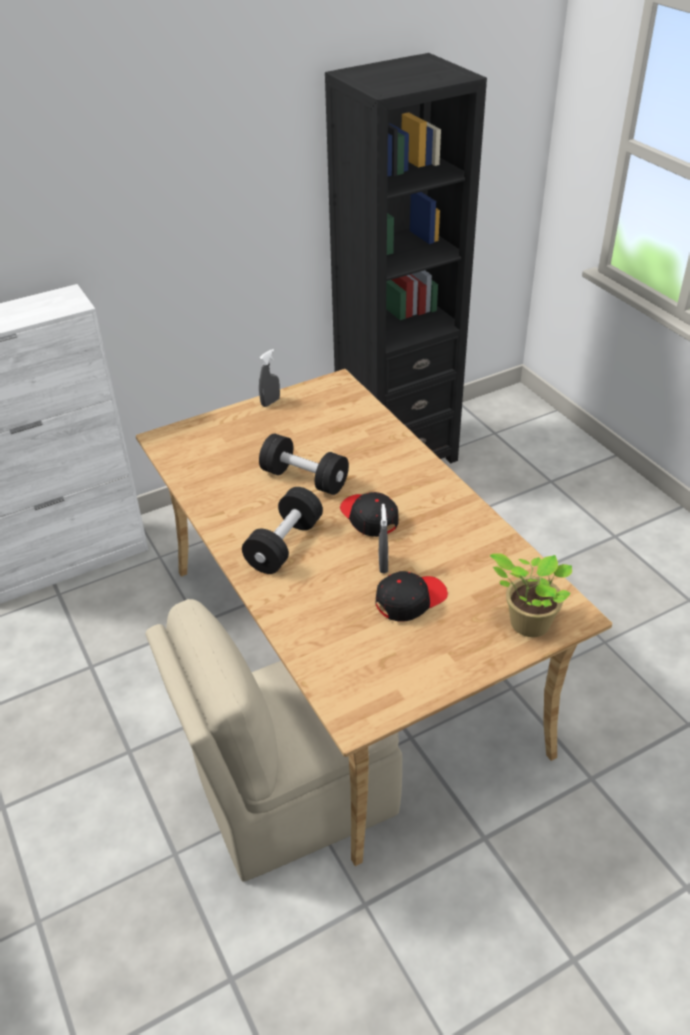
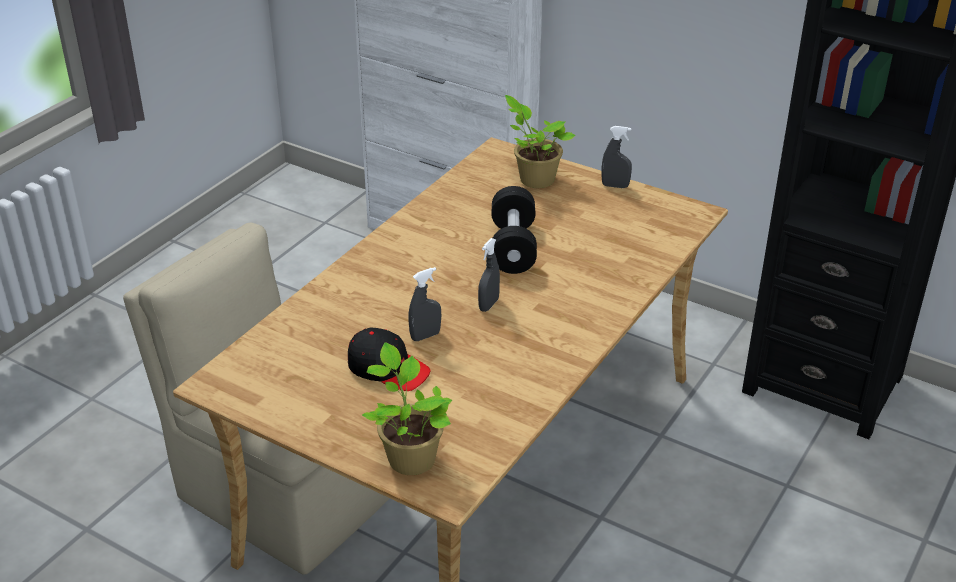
camera: 60 degrees right, 5 degrees down
black dumbbell [242,487,323,574] -> none
black cap [340,492,399,537] -> grey spray bottle [478,238,500,312]
none -> potted plant [505,95,576,188]

